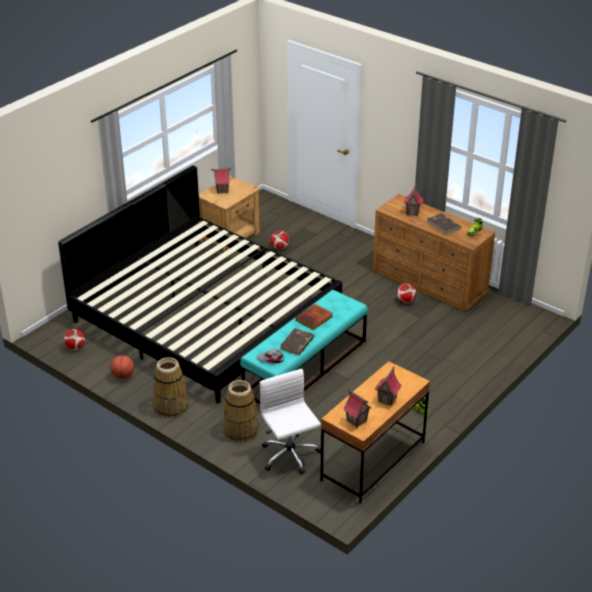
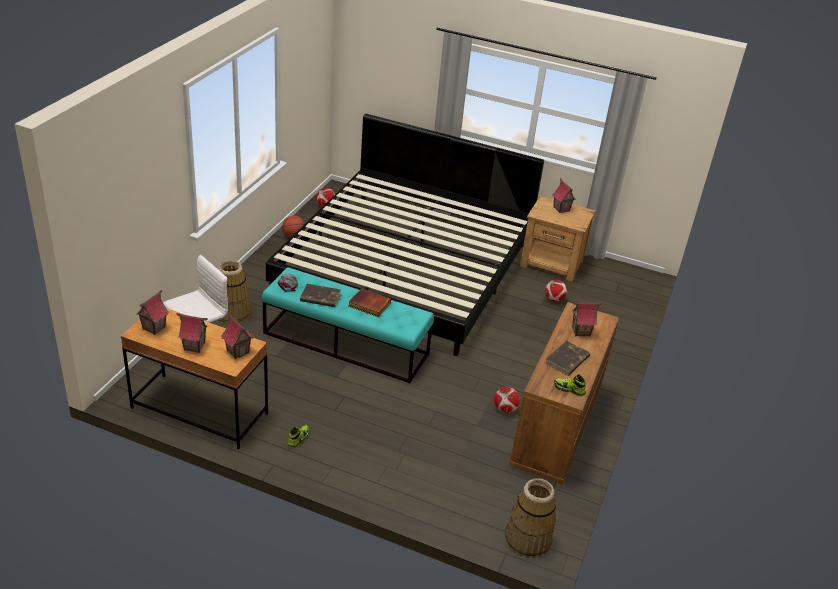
camera: 70 degrees right, 0 degrees up
basket [153,357,189,418] -> basket moved to [505,478,556,559]
none -> toy house [221,313,254,359]

